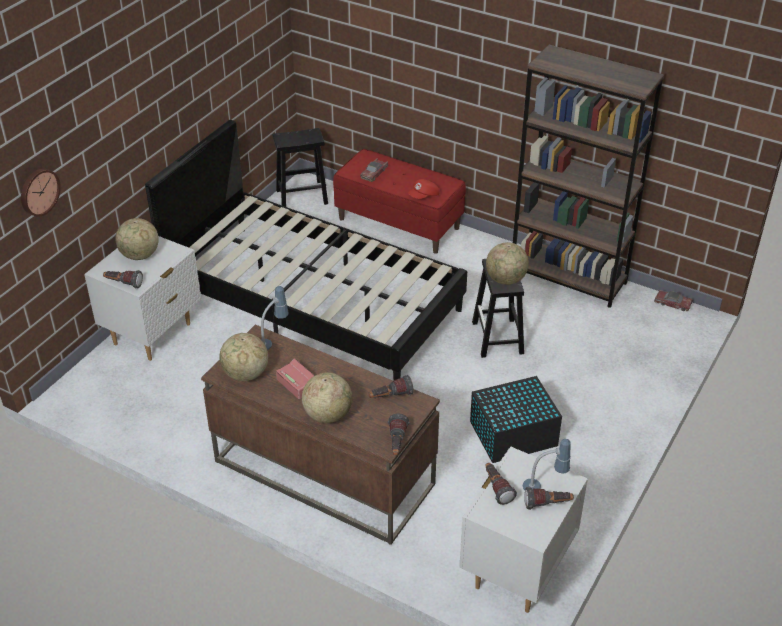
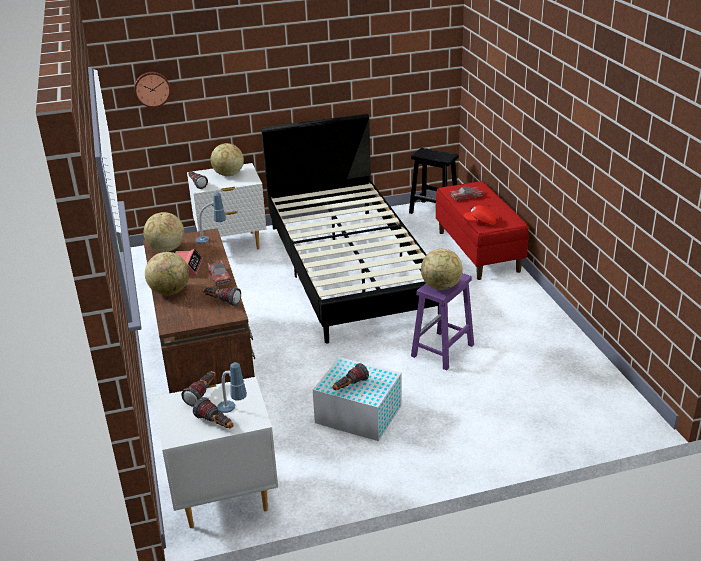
camera: 45 degrees right, 10 degrees down
flashlight [388,413,409,455] -> flashlight moved to [332,363,369,390]
black storage box [470,376,562,463] -> white storage box [313,357,402,441]
black stool [472,259,524,358] -> purple stool [411,273,474,371]
brown bookcase [513,44,664,308] -> none
toy car [654,290,693,311] -> toy car moved to [207,260,232,286]

